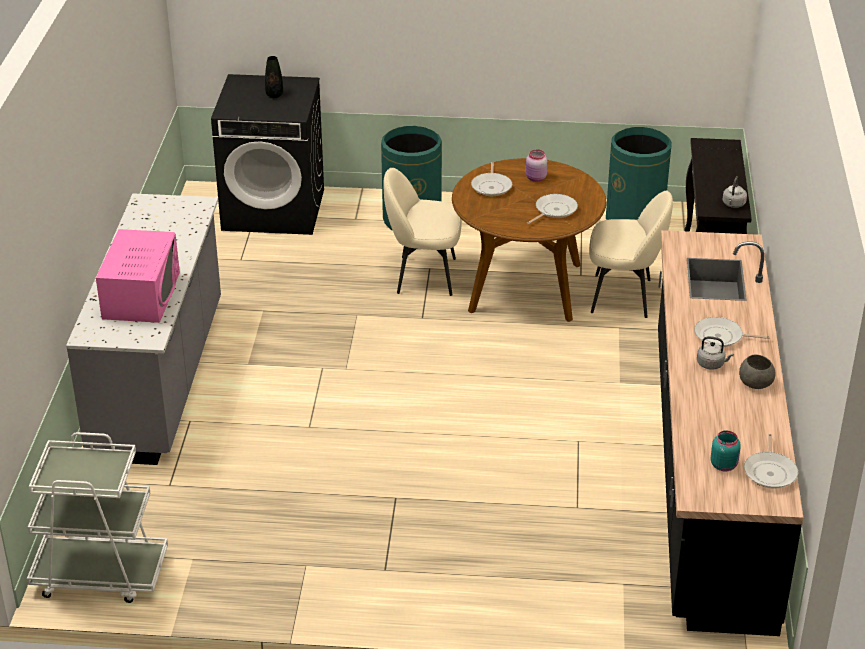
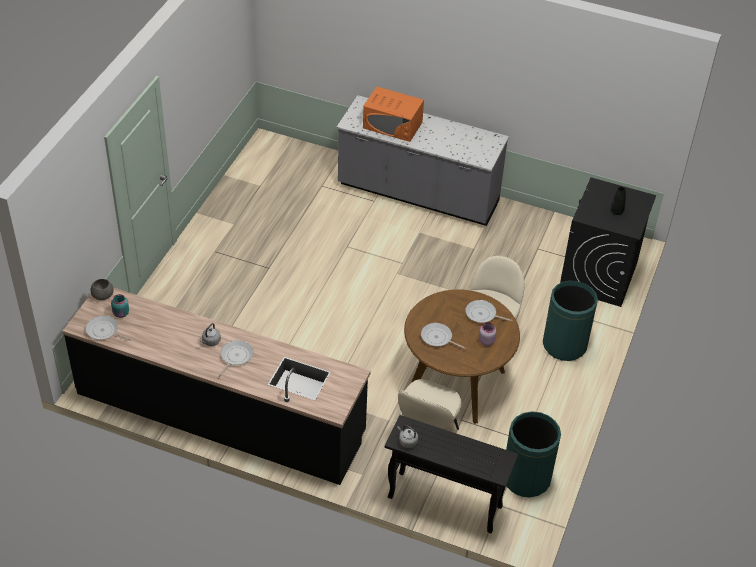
camera: 105 degrees right, 10 degrees up
white cart [27,432,168,603] -> none
pink microwave [96,229,180,323] -> orange microwave [363,87,424,142]
frying pan [526,194,578,224] -> frying pan turned 150 degrees clockwise [421,323,466,349]
grey bowl [739,354,776,389] -> grey bowl moved to [91,279,114,300]

